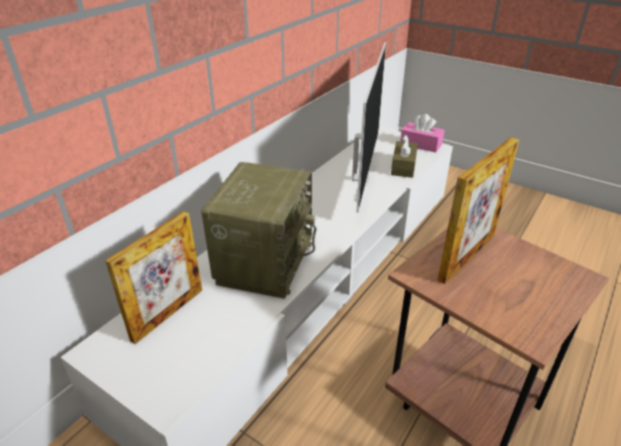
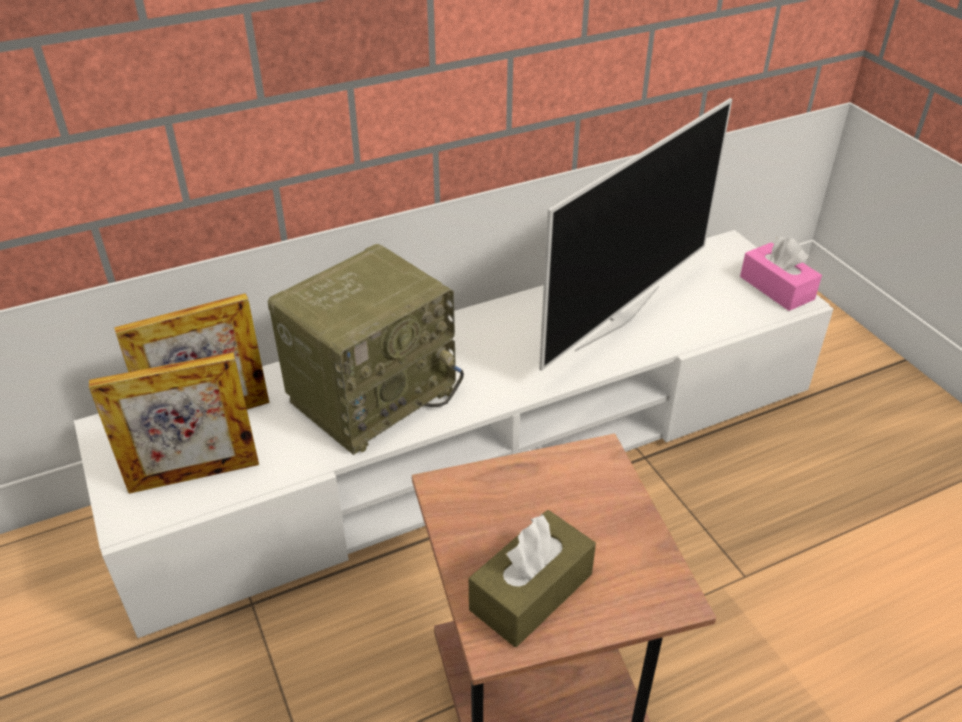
camera: 30 degrees right, 5 degrees up
brown tissue box [391,134,418,178] -> brown tissue box moved to [469,510,596,647]
picture frame [438,137,520,284] -> picture frame moved to [89,352,259,494]

